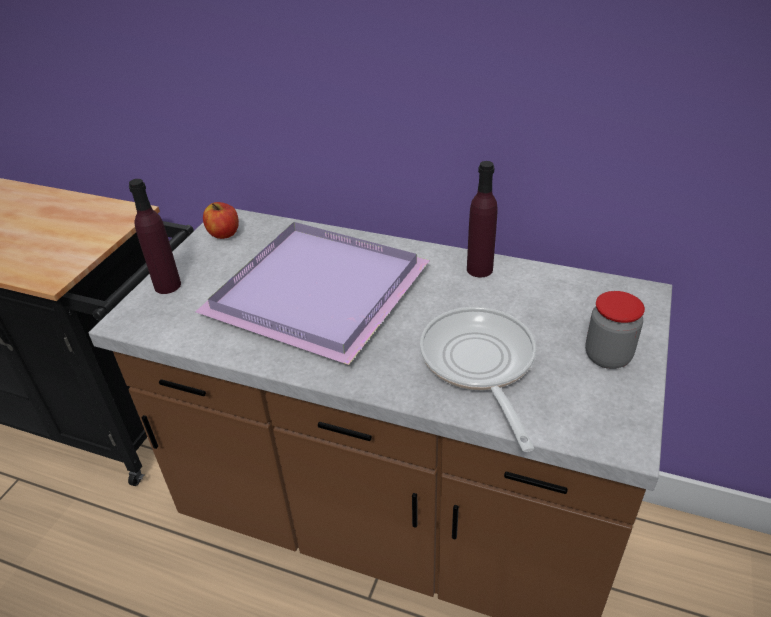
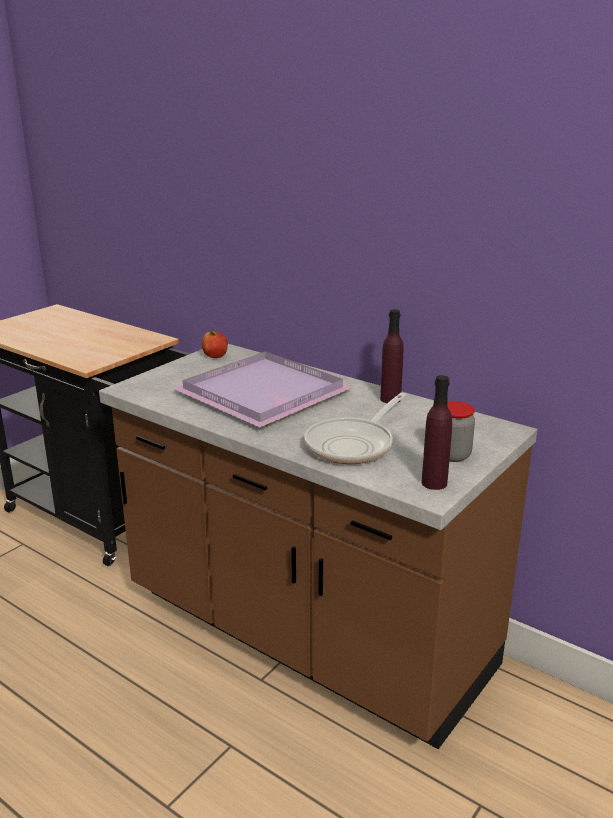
camera: 15 degrees right, 15 degrees down
purple bottle [129,179,181,294] -> purple bottle moved to [421,375,452,490]
frying pan [420,307,536,452] -> frying pan turned 150 degrees counterclockwise [304,393,406,464]

